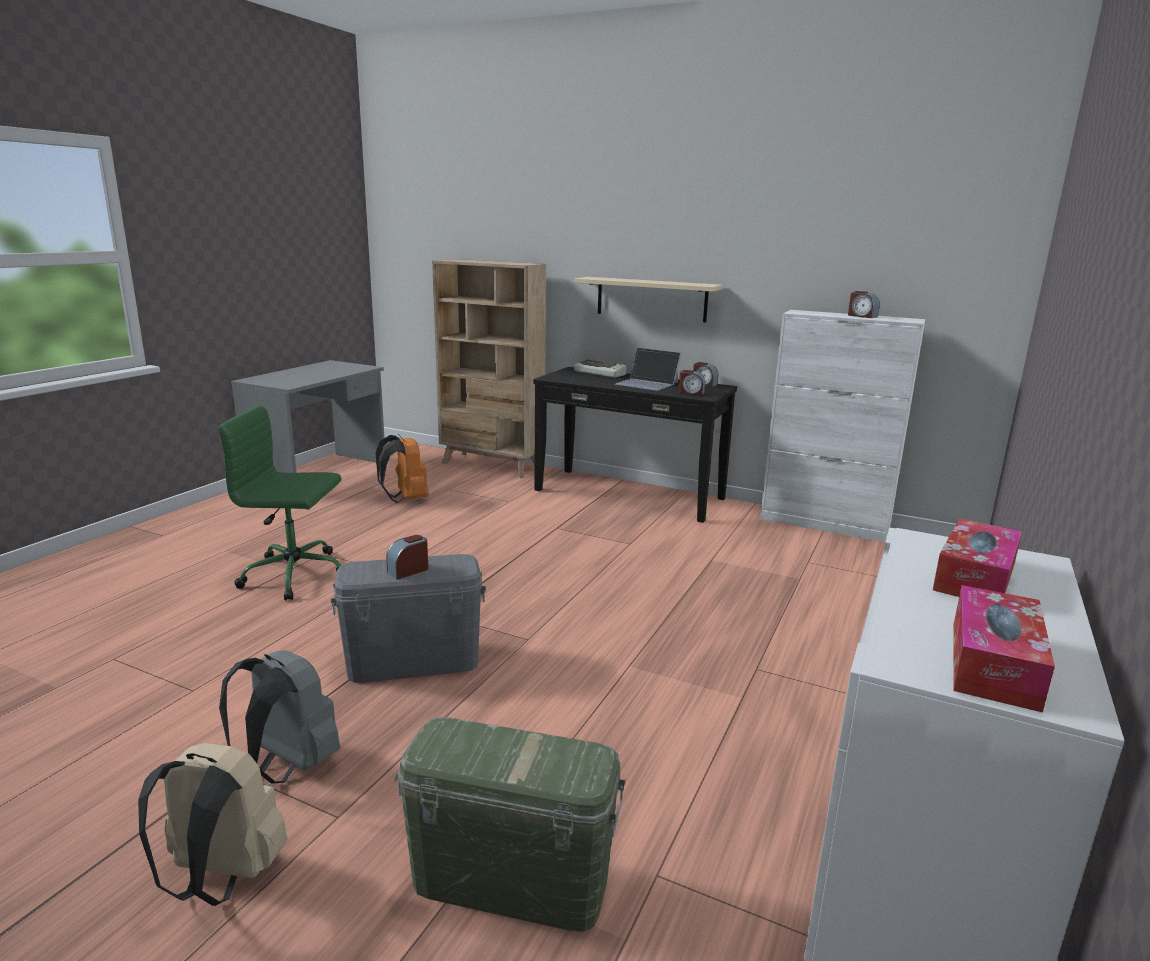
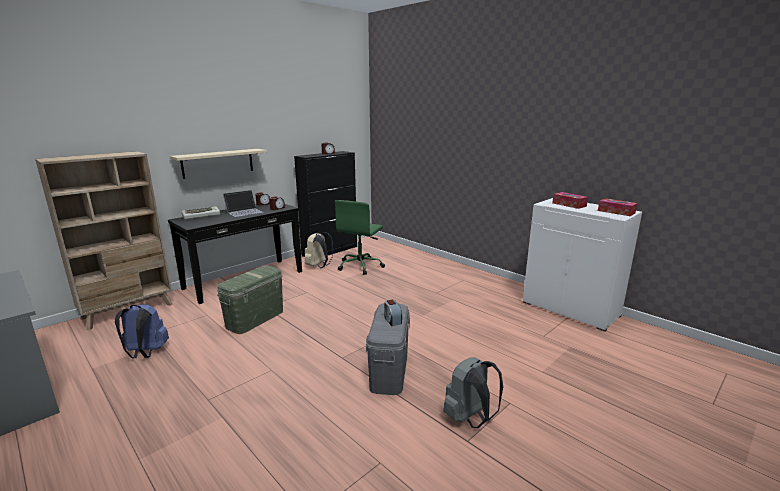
camera: 70 degrees left, 0 degrees up
beige backpack [138,743,288,906] -> beige backpack moved to [305,231,333,268]
green office chair [218,405,341,601] -> green office chair moved to [335,200,385,275]
orange backpack [375,434,429,503] -> blue backpack [115,304,169,358]
green storage box [395,717,626,931] -> green storage box moved to [217,265,283,334]
white cabinet [760,310,926,542] -> black cabinet [294,151,357,257]

